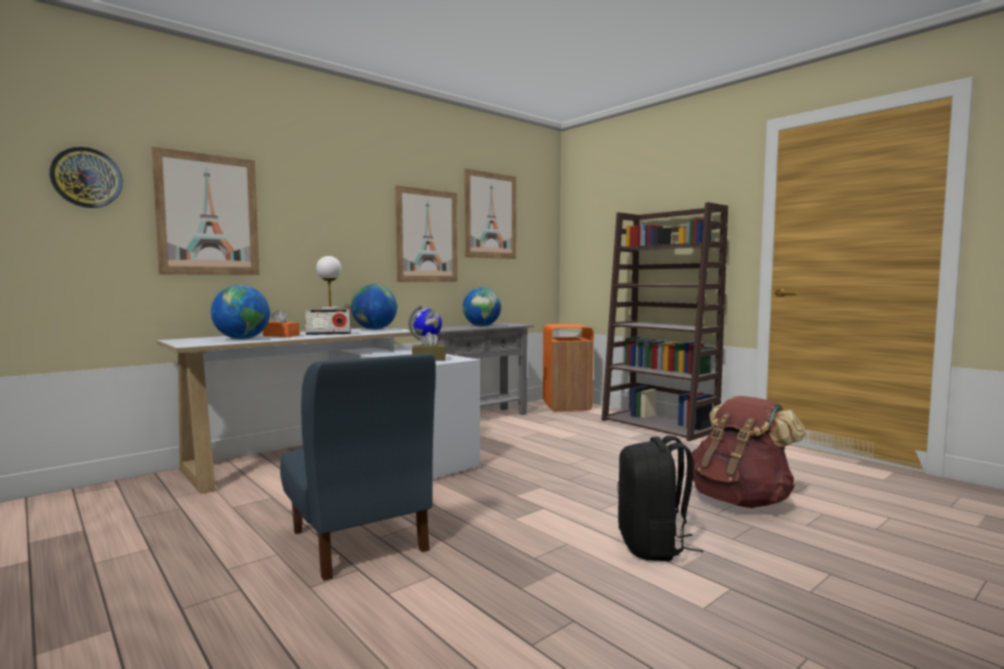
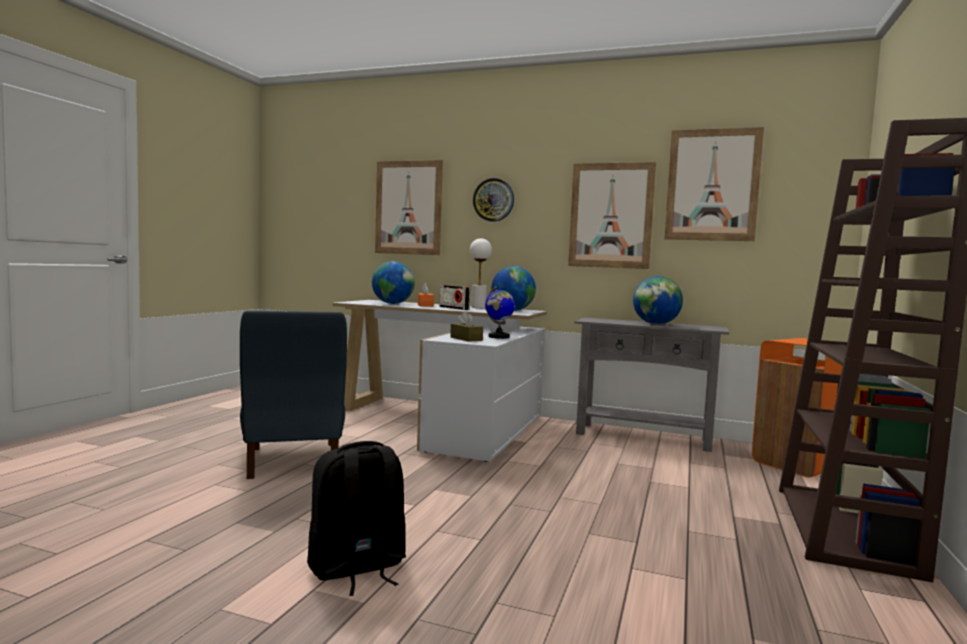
camera: 60 degrees right, 0 degrees up
wall clock [49,147,123,208] -> wall clock moved to [473,178,514,222]
blue chair [280,353,436,581] -> blue chair turned 45 degrees counterclockwise [240,311,347,479]
brown backpack [692,396,806,508] -> none

